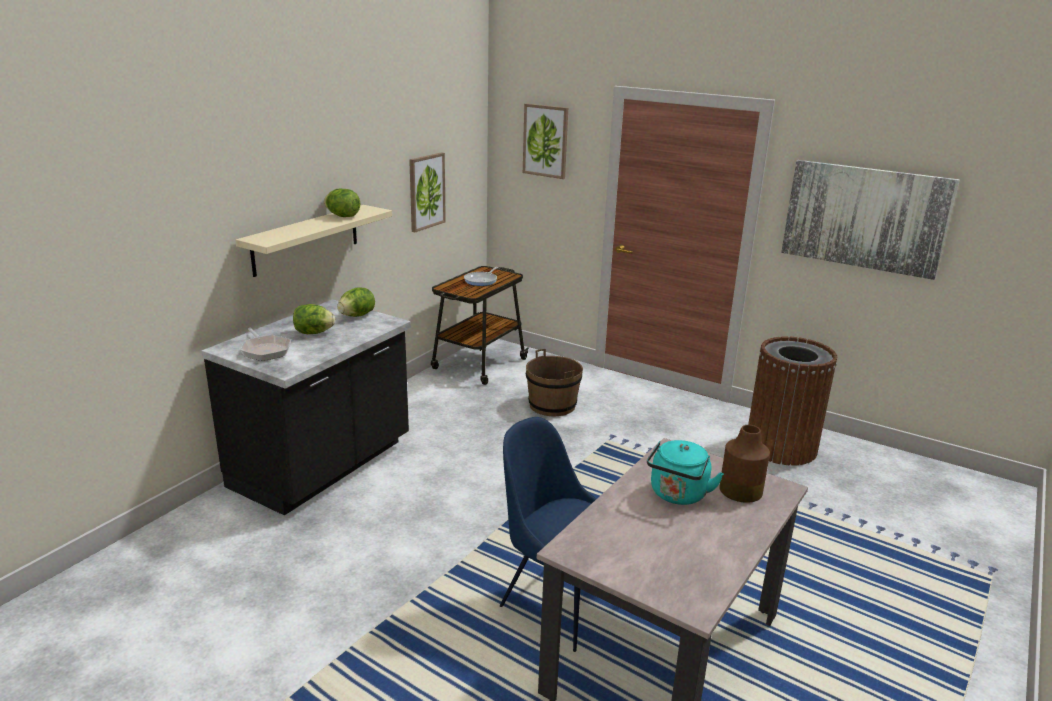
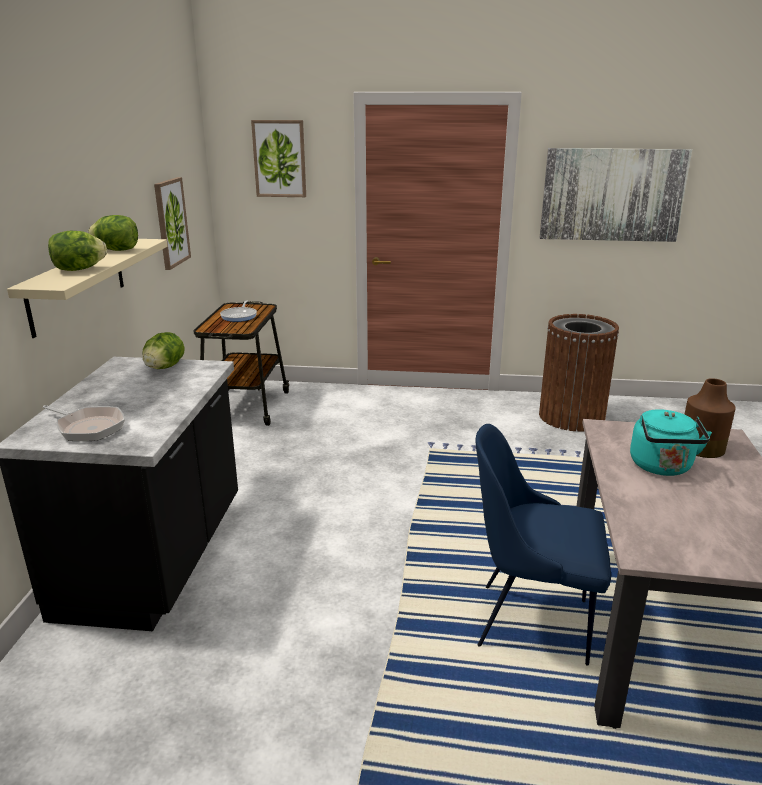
camera: 25 degrees left, 0 degrees up
lettuce [293,304,335,334] -> lettuce moved to [48,231,107,271]
brown bucket [526,349,583,416] -> none

